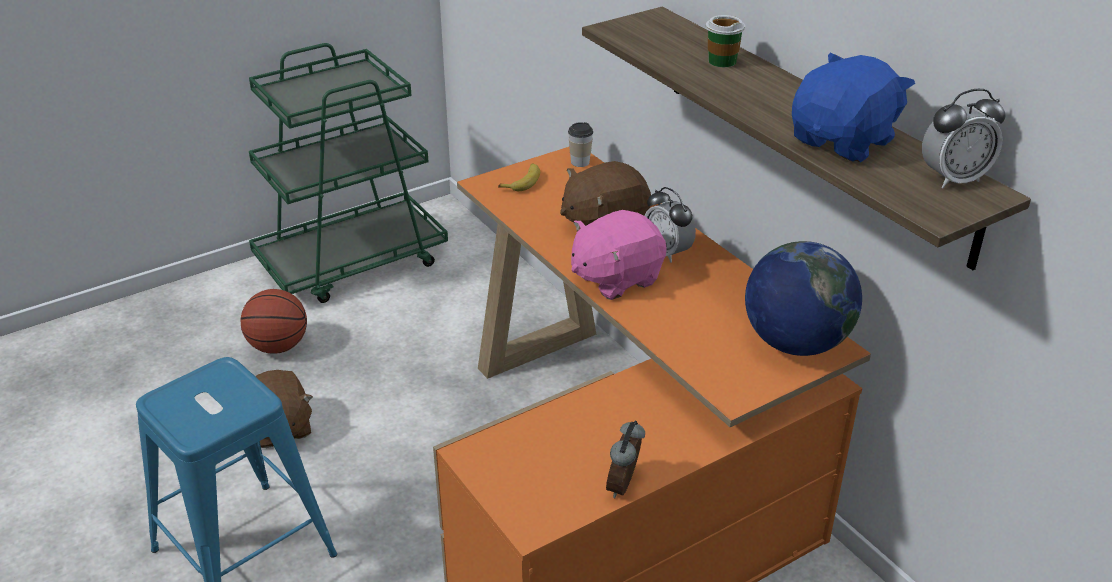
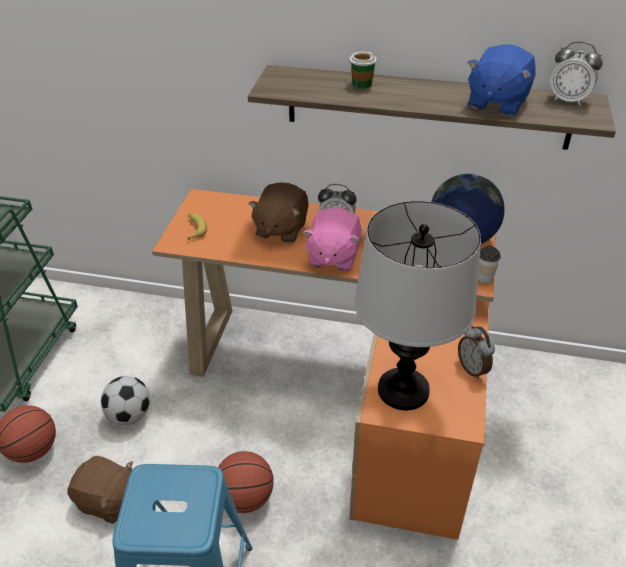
camera: 45 degrees left, 5 degrees up
cup [568,122,593,167] -> cup moved to [478,246,501,283]
blue plush toy [792,53,915,163] -> blue plush toy turned 150 degrees counterclockwise [468,45,536,116]
alarm clock [922,89,1006,188] -> alarm clock turned 90 degrees clockwise [550,41,603,106]
none -> football [101,376,150,425]
none -> basketball [218,451,274,513]
none -> table lamp [354,201,481,410]

